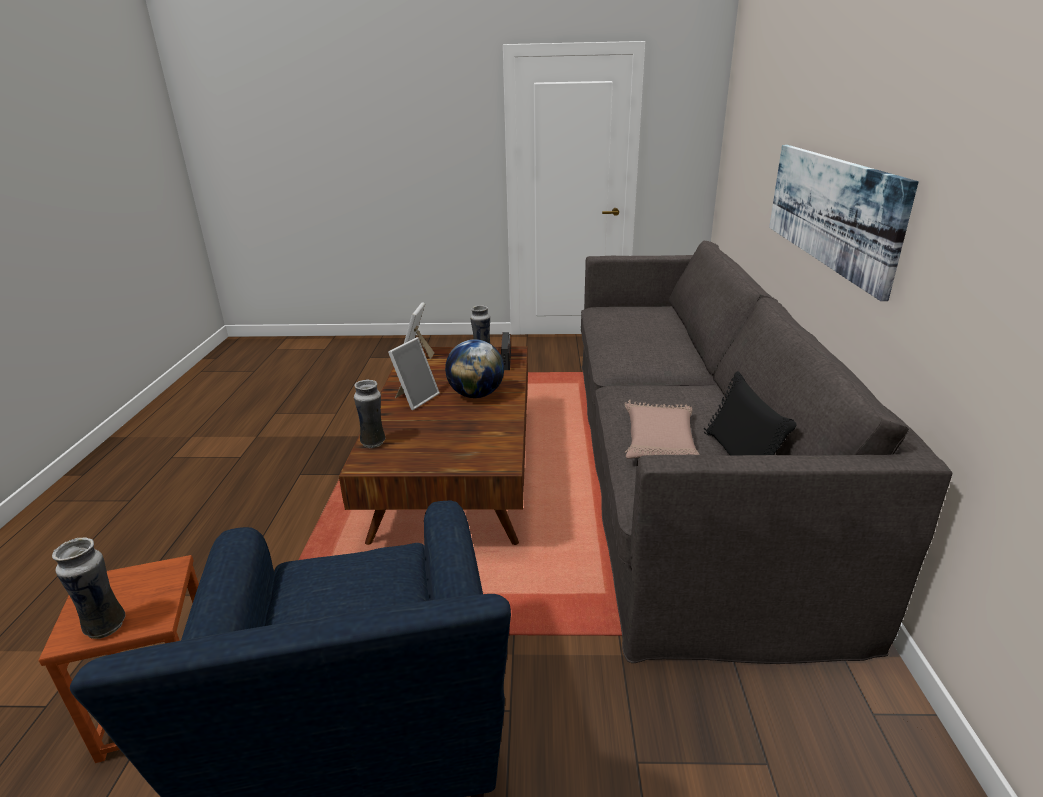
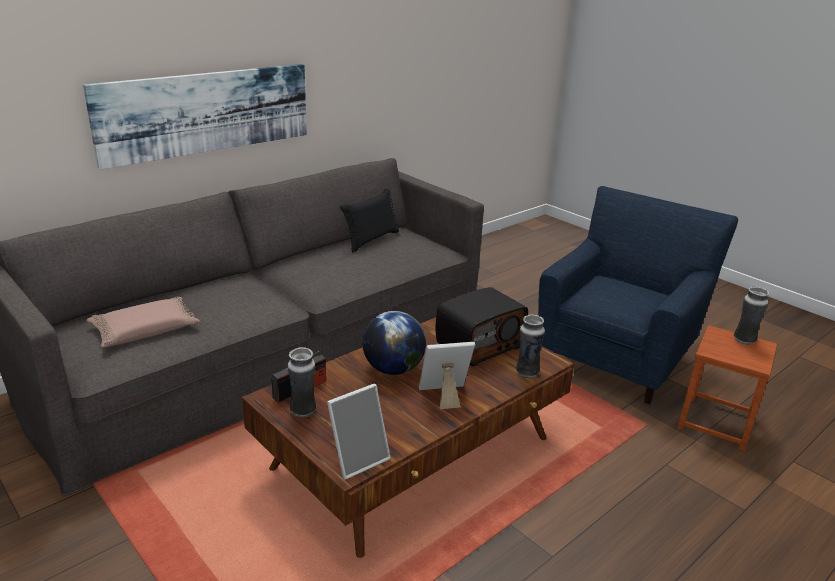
camera: 135 degrees left, 0 degrees up
beige pillow [625,400,700,459] -> beige pillow moved to [86,296,200,348]
none -> radio [436,287,528,366]

